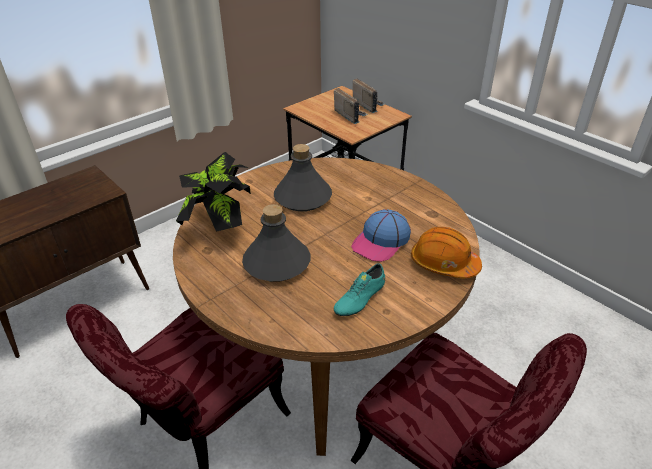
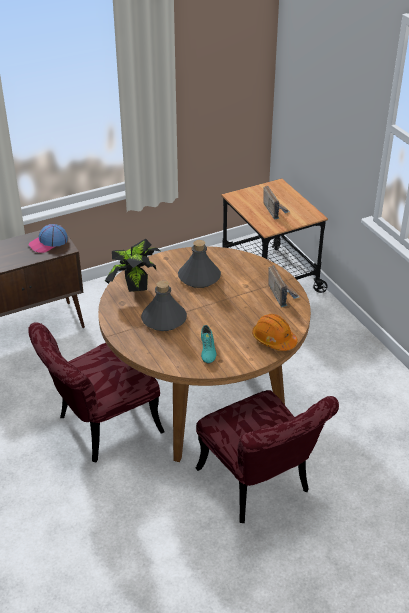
camera: 15 degrees right, 0 degrees up
turquoise shoe [334,263,385,317] -> turquoise shoe turned 60 degrees counterclockwise [201,325,216,364]
cap [351,209,411,262] -> cap moved to [28,224,68,253]
radio [353,78,385,113] -> radio moved to [268,265,300,307]

